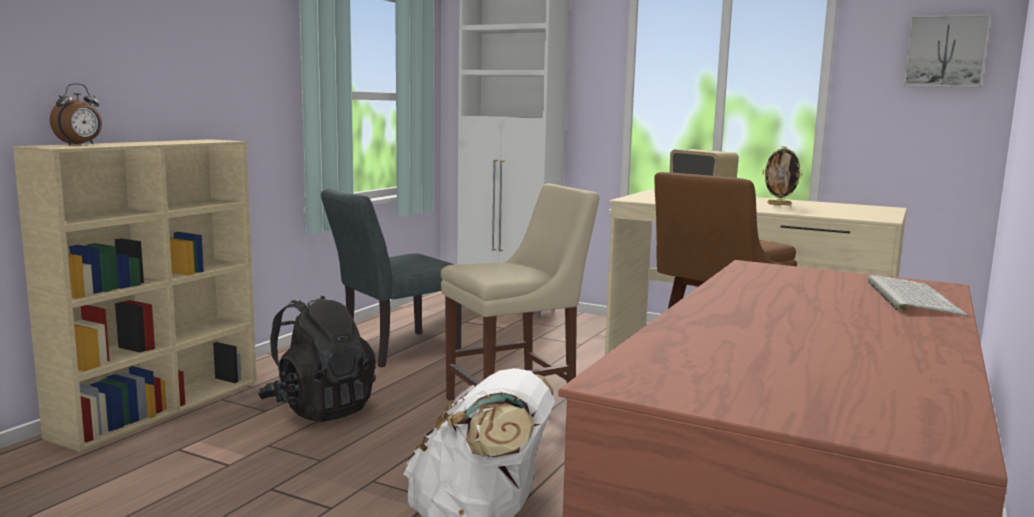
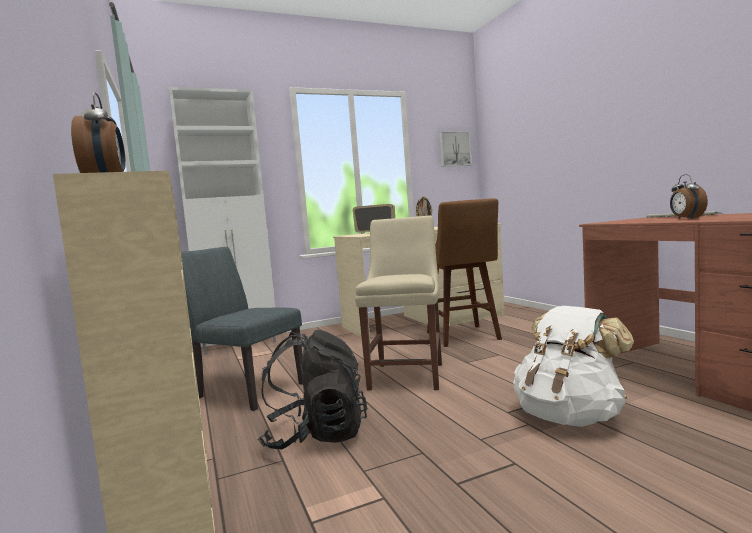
camera: 50 degrees left, 5 degrees down
grey chair [321,189,461,367] -> grey chair turned 120 degrees clockwise [181,247,303,411]
none -> alarm clock [670,174,708,219]

